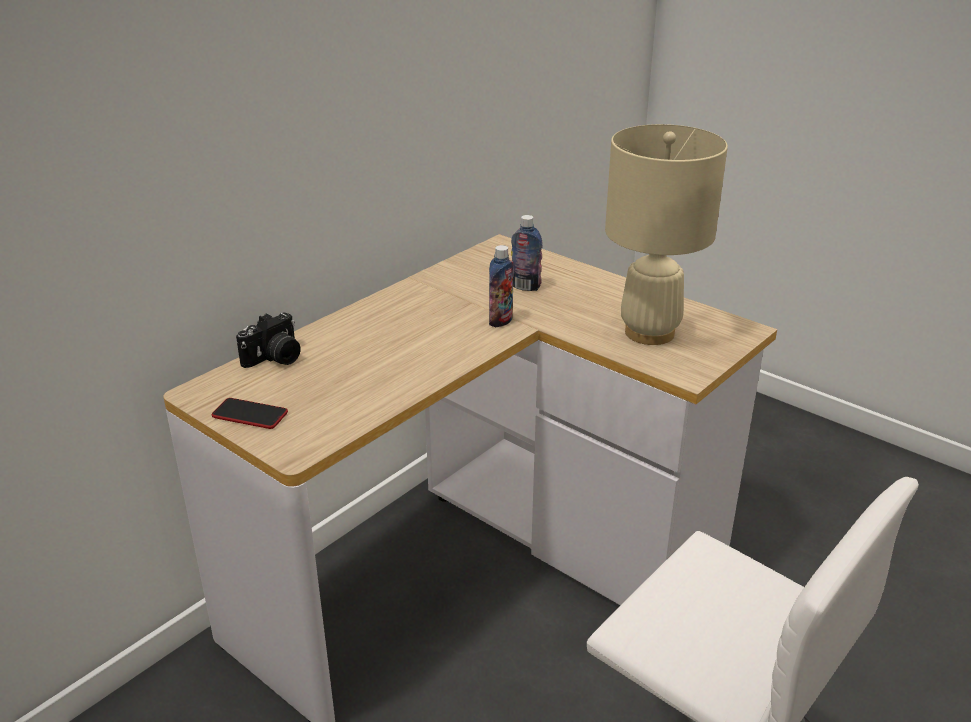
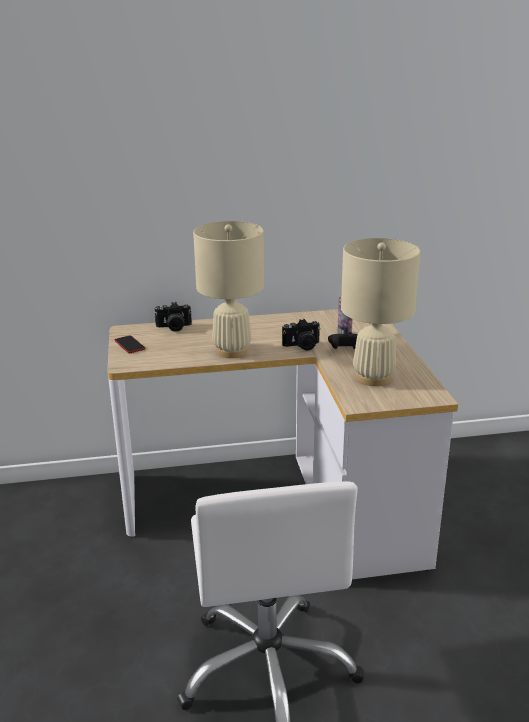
camera: 40 degrees right, 5 degrees down
bottle [489,245,514,327] -> camera [282,319,320,351]
none -> beige table lamp [193,221,264,358]
none -> black game controller [328,332,358,349]

